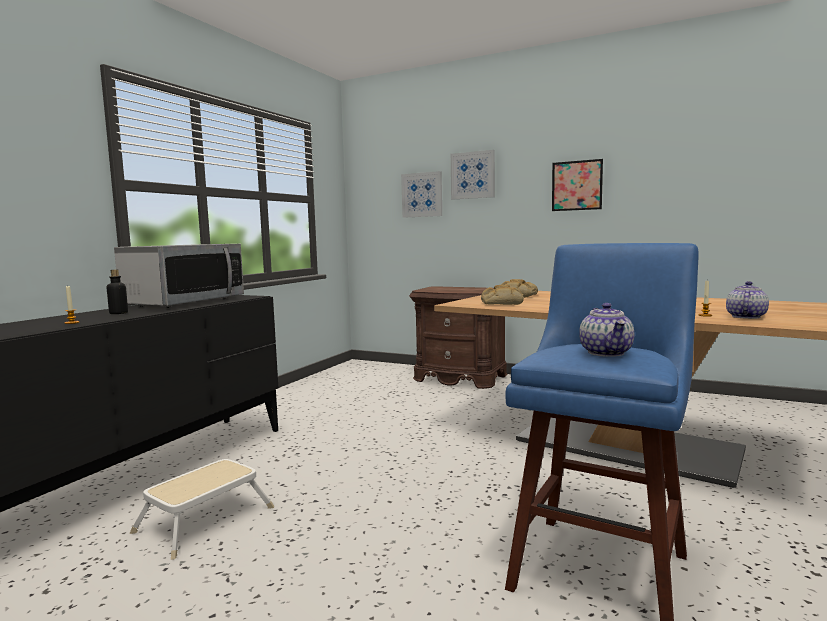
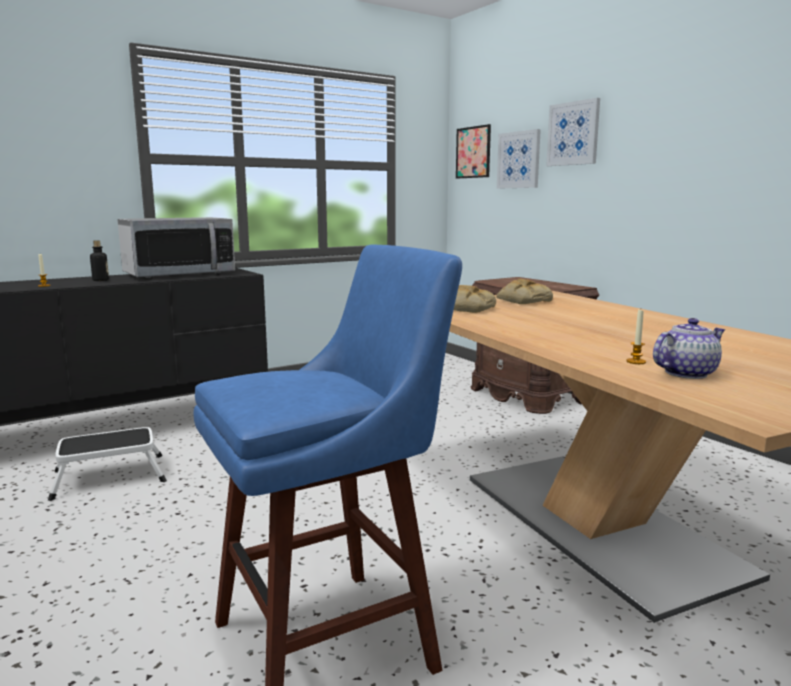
camera: 30 degrees right, 5 degrees up
beige step ladder [129,459,274,560] -> black step ladder [48,427,167,501]
picture [552,159,603,211] -> picture moved to [456,124,491,179]
teapot [579,303,634,357] -> none

